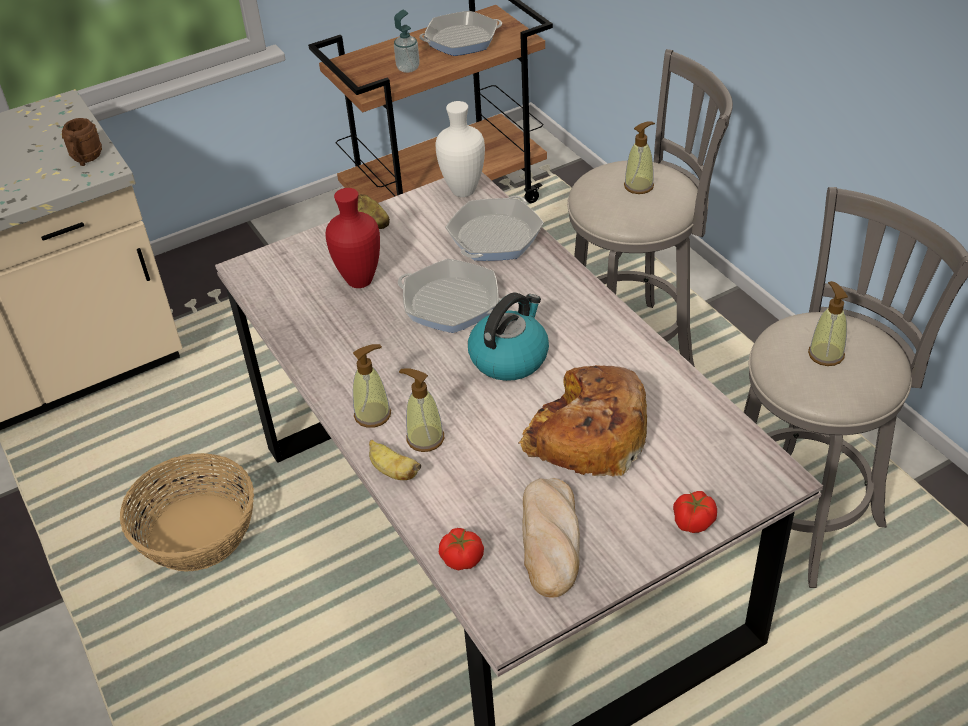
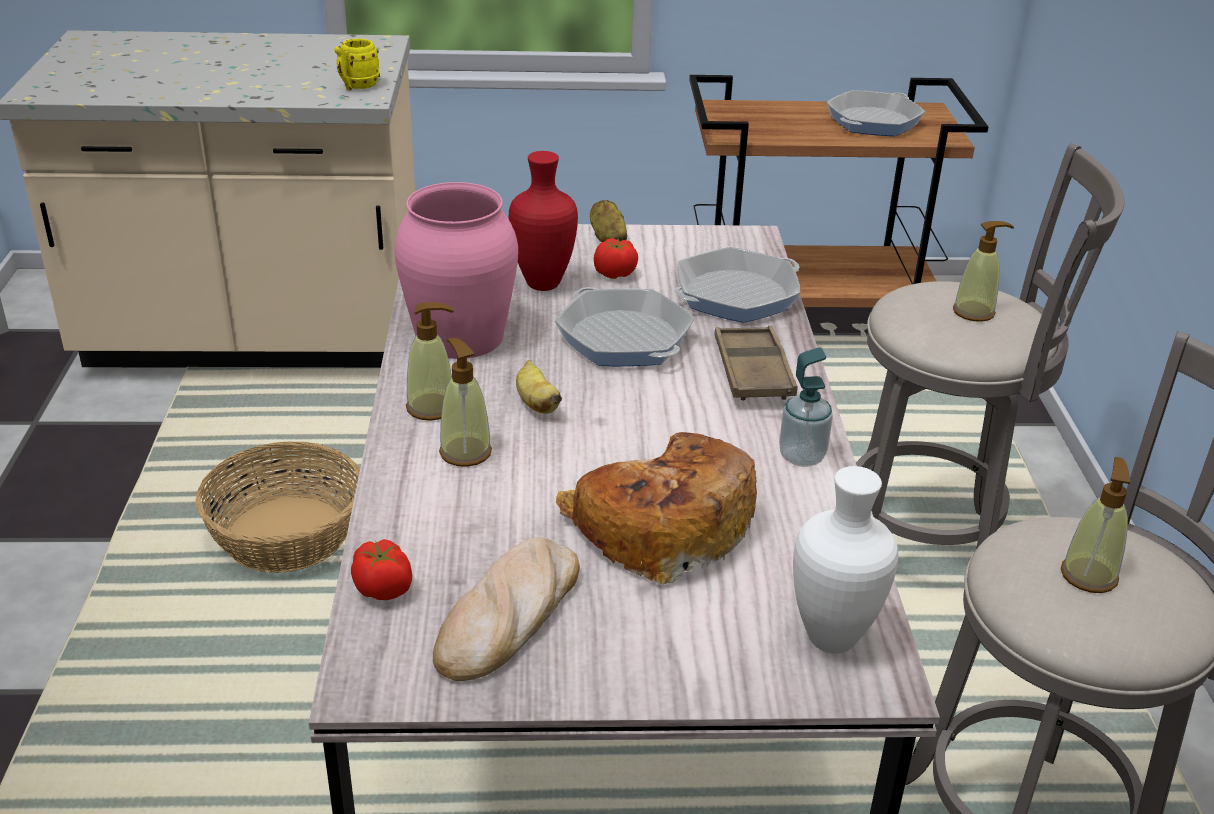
camera: 25 degrees right, 10 degrees down
brown mug [62,118,102,166] -> yellow mug [334,38,380,91]
banana [369,440,421,480] -> banana moved to [516,360,562,414]
soap dispenser [394,10,420,73] -> soap dispenser moved to [779,347,833,467]
frying pan [419,11,502,56] -> frying pan turned 120 degrees clockwise [827,90,925,136]
white vase [436,101,485,197] -> white vase moved to [793,466,899,654]
kettle [468,292,549,381] -> none
tomato [673,491,717,533] -> tomato moved to [594,238,638,279]
none -> pink vase [394,182,518,359]
none -> brown tray [715,326,797,401]

